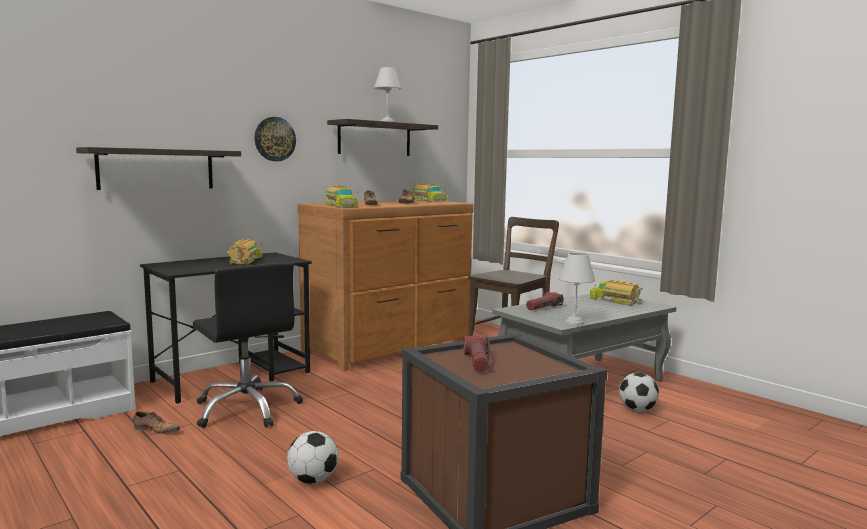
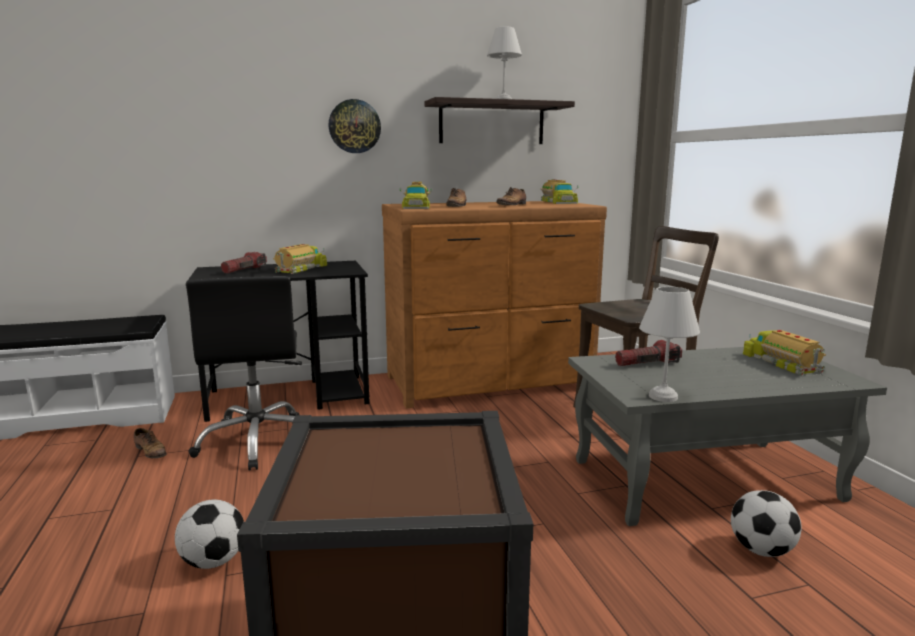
camera: 25 degrees right, 5 degrees up
shelf [76,147,241,190] -> none
flashlight [464,335,489,372] -> flashlight moved to [221,252,267,274]

